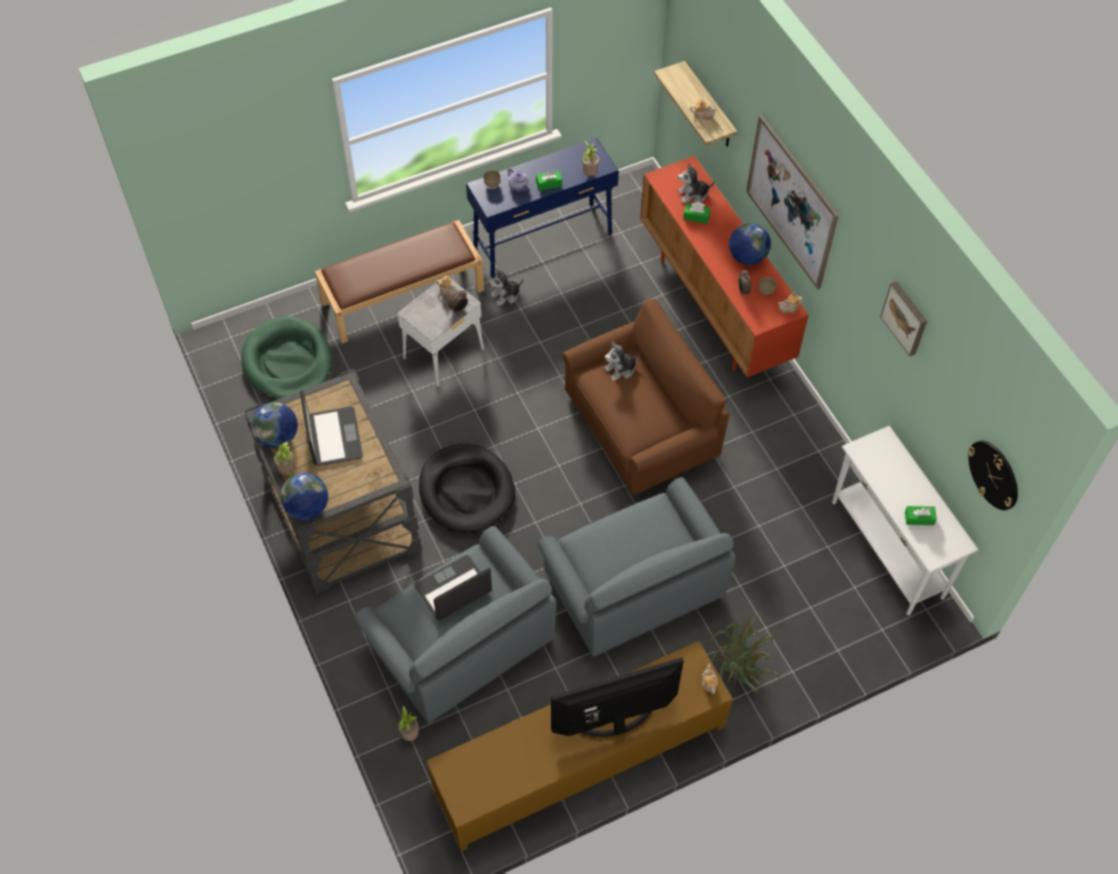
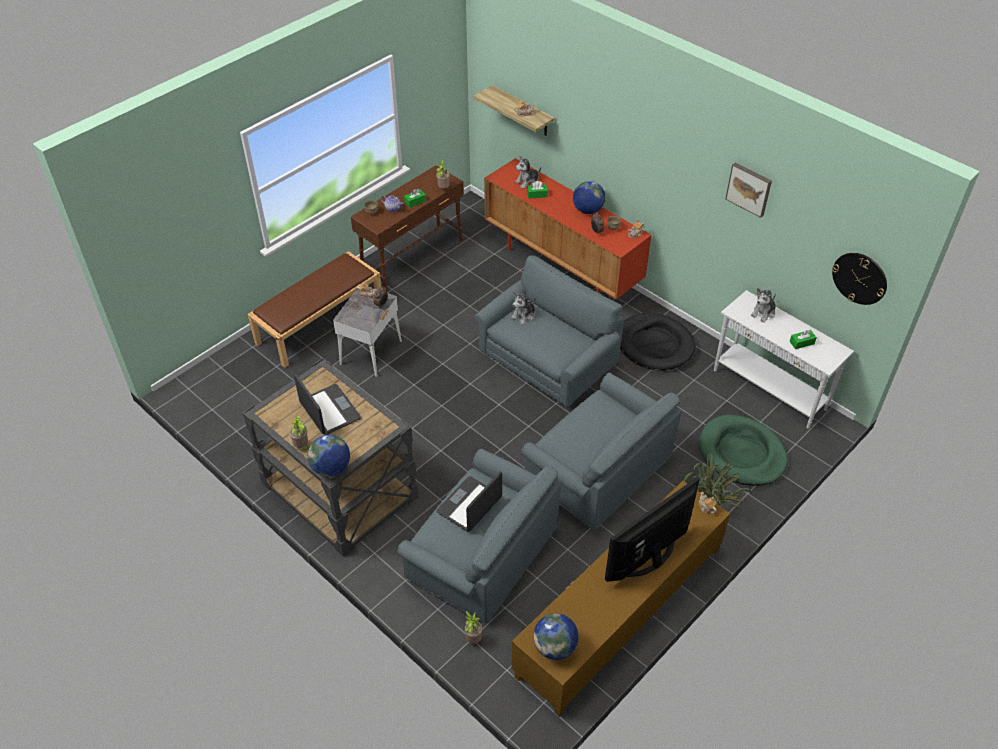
camera: 20 degrees left, 10 degrees down
green dog bed [241,317,332,400] -> green dog bed moved to [699,415,788,486]
globe [251,402,298,448] -> globe moved to [533,613,579,660]
black dog bed [419,444,515,533] -> black dog bed moved to [620,313,696,371]
blue console table [466,138,619,278] -> brown console table [351,165,464,292]
plush toy [489,268,523,306] -> plush toy moved to [751,288,776,323]
brown armchair [562,299,729,495] -> grey armchair [475,255,624,407]
picture [746,115,839,290] -> none

